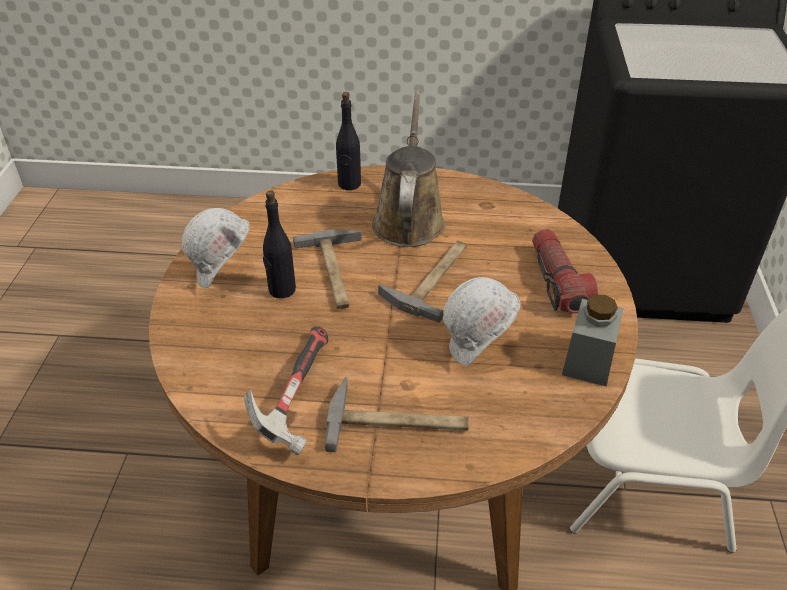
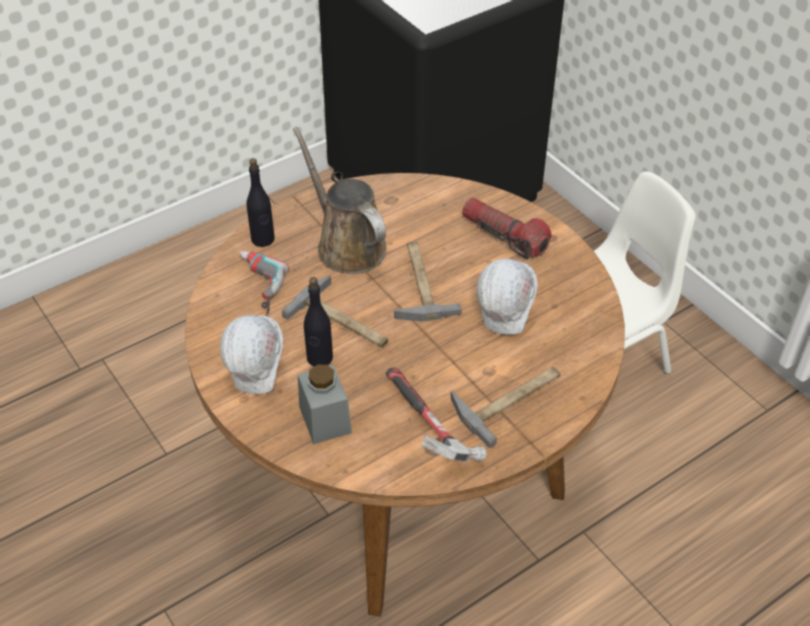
camera: 40 degrees left, 5 degrees up
grey jar [562,295,623,386] -> grey jar moved to [298,364,352,444]
none -> power drill [239,251,289,315]

